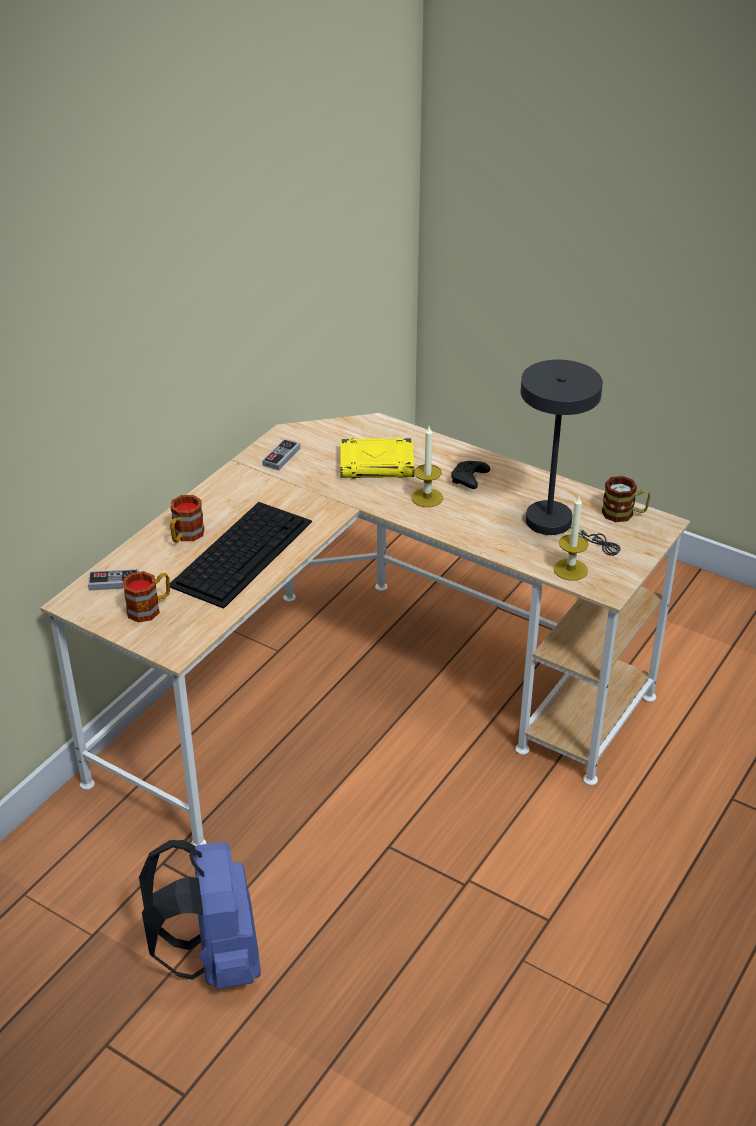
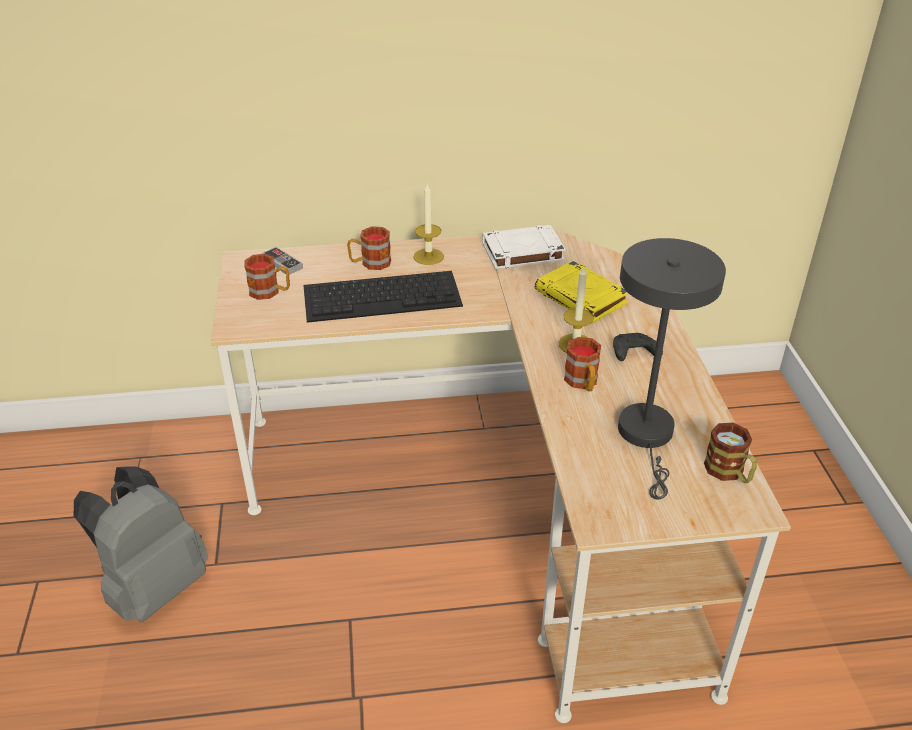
camera: 50 degrees right, 0 degrees up
blue backpack [139,840,261,989] -> grey backpack [74,466,208,622]
game controller [262,439,300,470] -> white book [482,225,566,269]
candle [554,496,589,581] -> candle moved to [414,184,444,265]
none -> mug [564,337,601,392]

